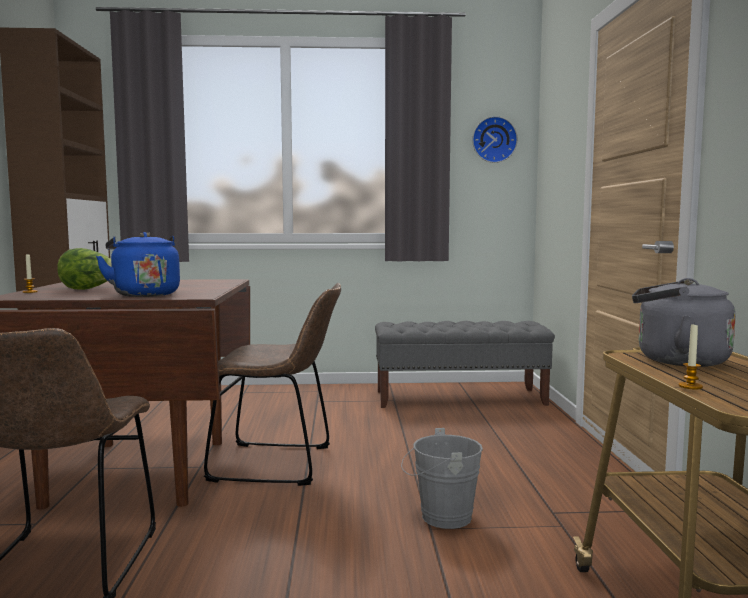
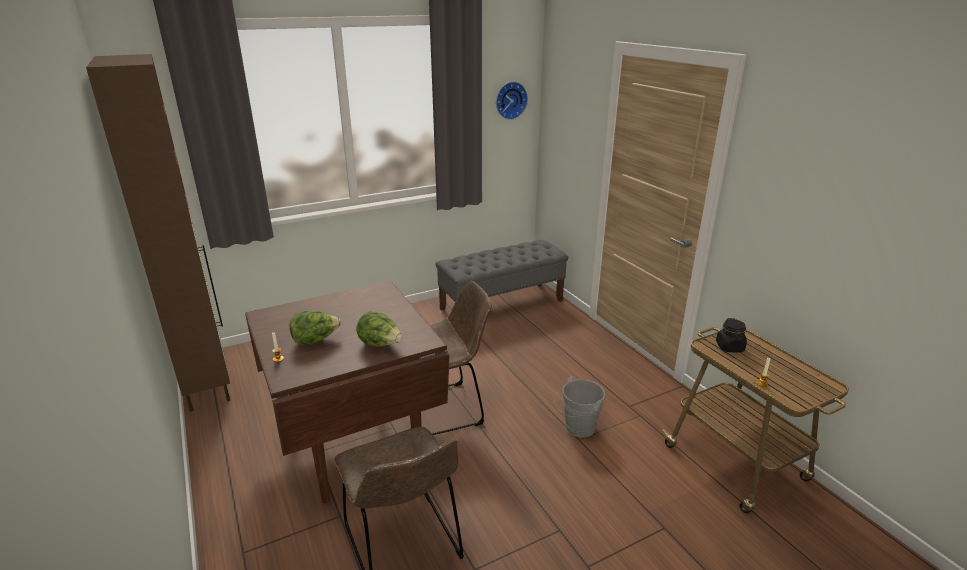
camera: 25 degrees left, 20 degrees up
blue kettle [96,232,180,297] -> lettuce [356,312,403,347]
grey kettle [632,278,736,367] -> black jar [716,318,747,352]

